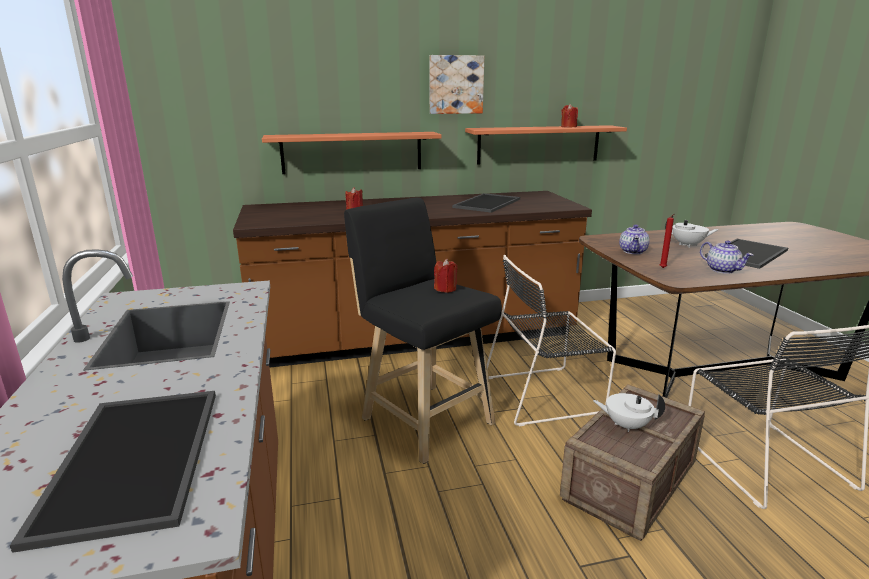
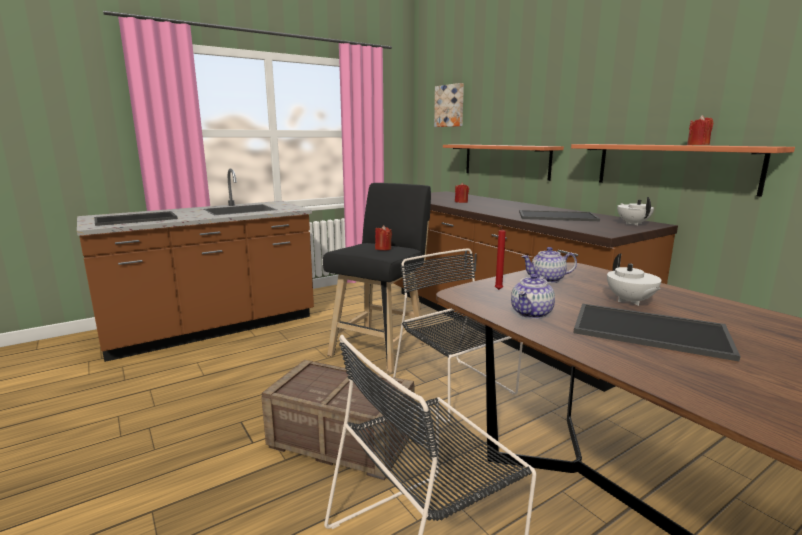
camera: 70 degrees right, 5 degrees down
picture [429,55,484,114] -> picture moved to [434,83,464,127]
white teapot [593,393,665,432] -> white teapot moved to [617,197,654,225]

